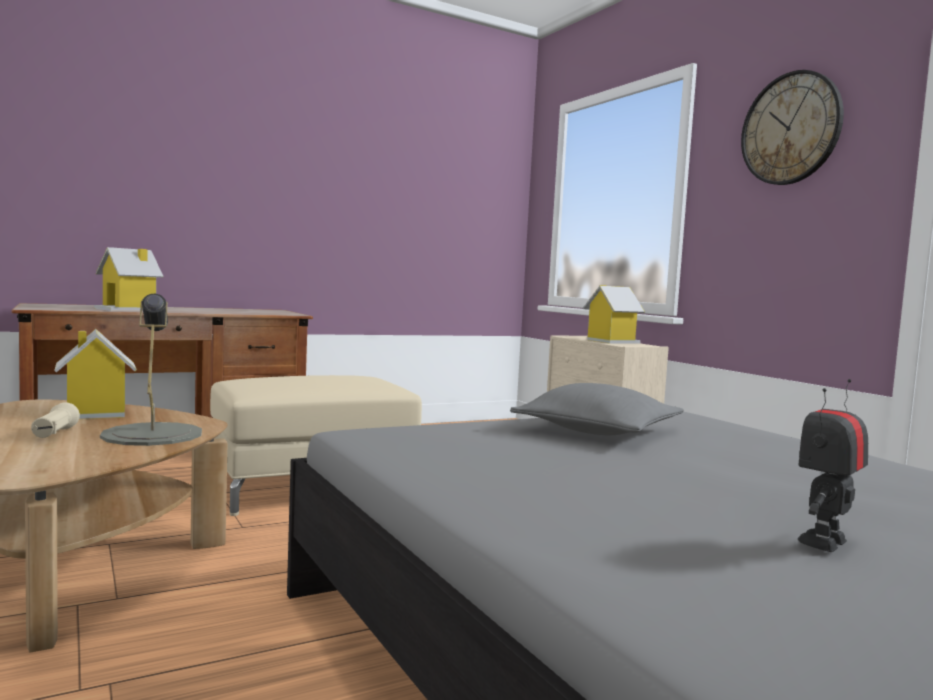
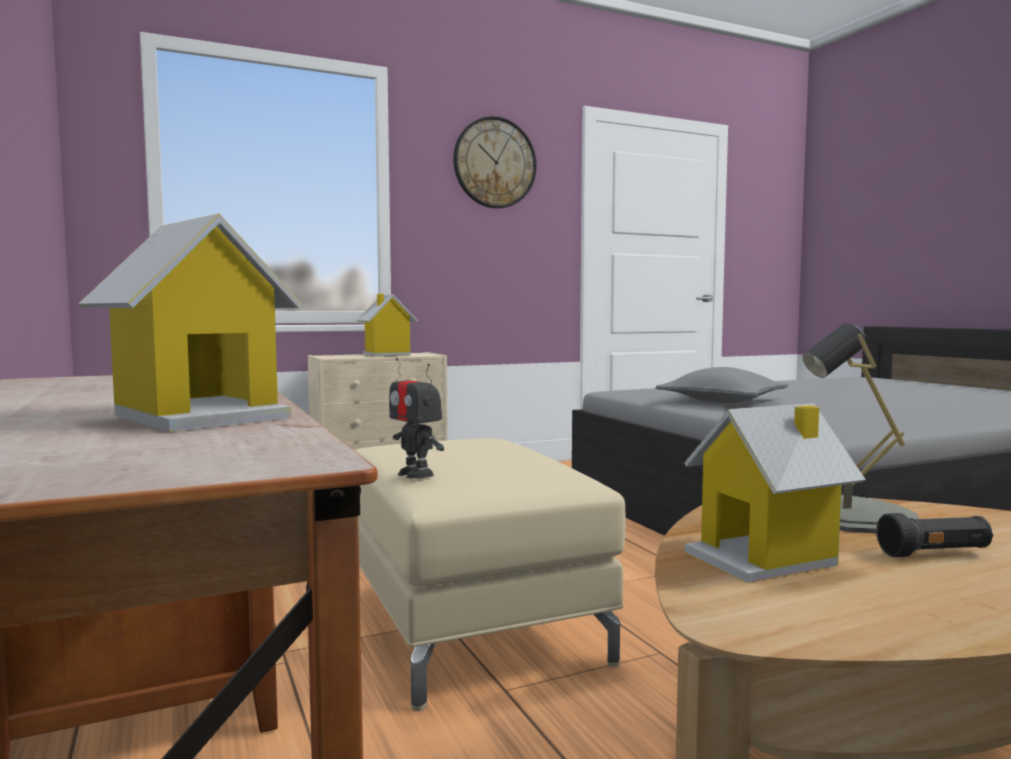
camera: 85 degrees left, 0 degrees up
beige flashlight [31,402,80,438] -> black flashlight [876,513,993,557]
toy robot [798,379,868,552] -> toy robot moved to [389,358,444,479]

